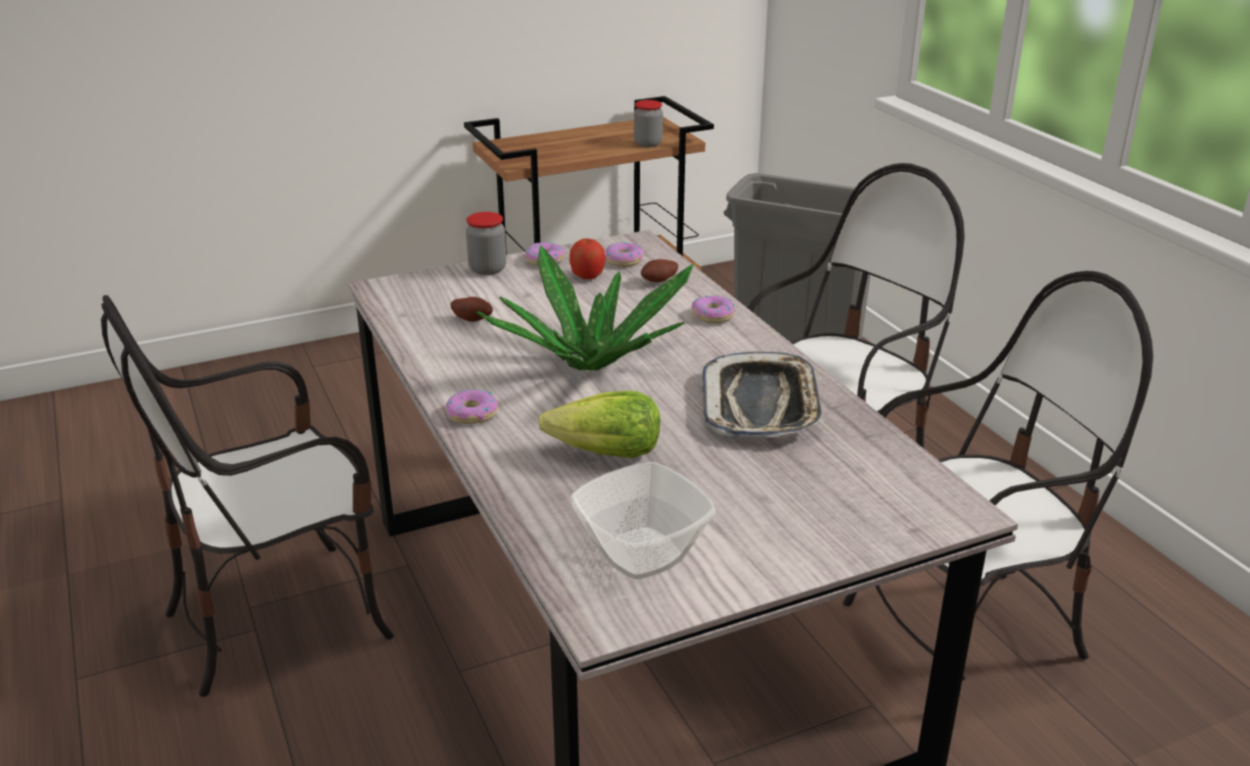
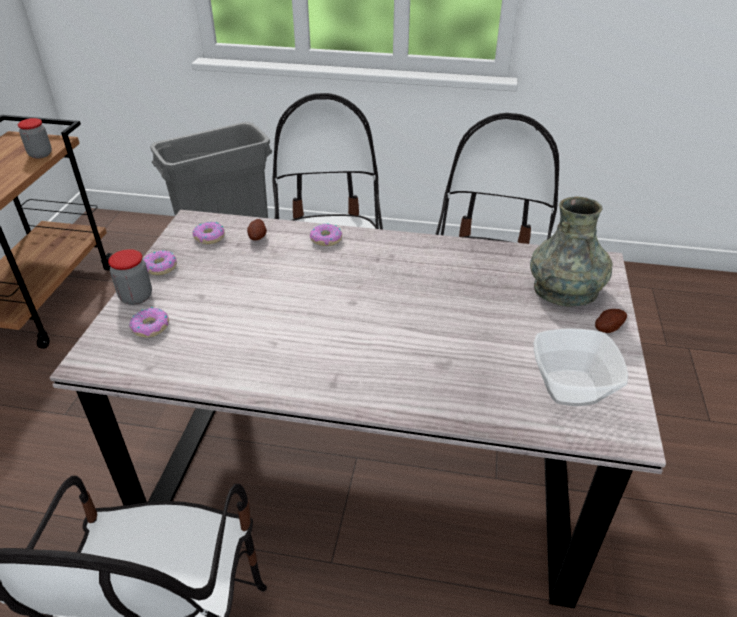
camera: 55 degrees left, 10 degrees up
donut [445,389,498,424] -> donut moved to [129,307,169,338]
potato [451,297,493,322] -> potato moved to [595,309,627,333]
potted plant [476,245,693,370] -> none
lettuce [538,391,660,458] -> none
apple [569,238,606,279] -> none
tray [702,351,824,437] -> none
none -> grey vase [530,197,613,306]

